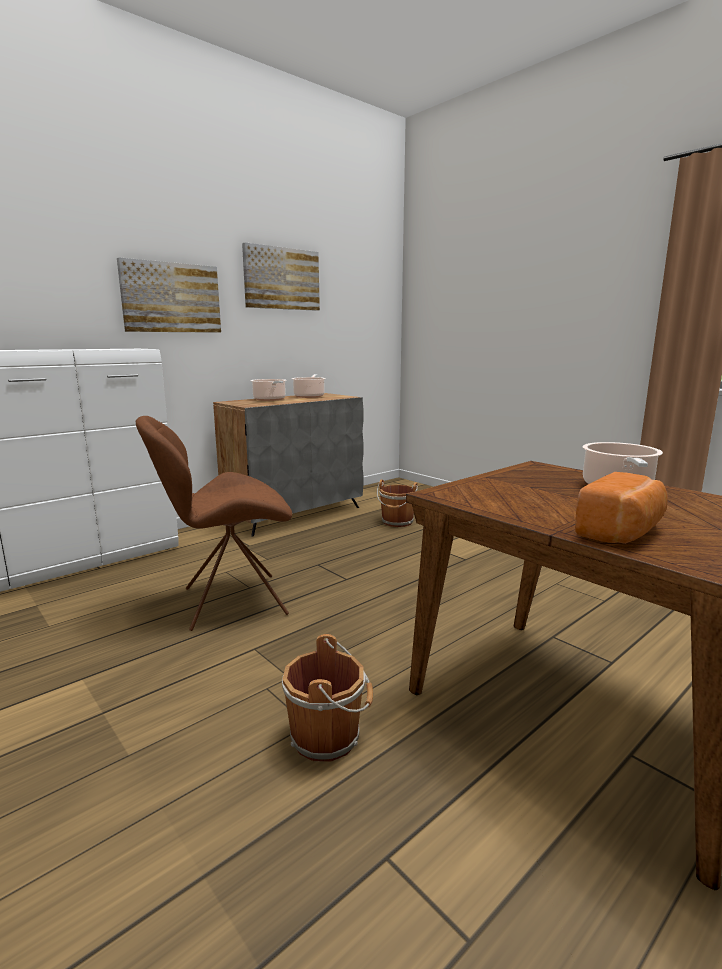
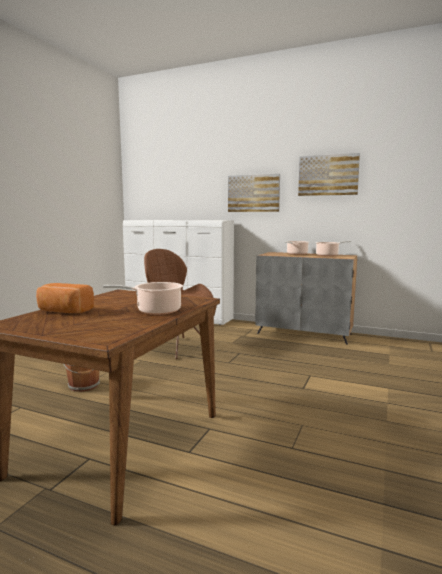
camera: 65 degrees right, 5 degrees down
brown bucket [377,480,418,527] -> none

